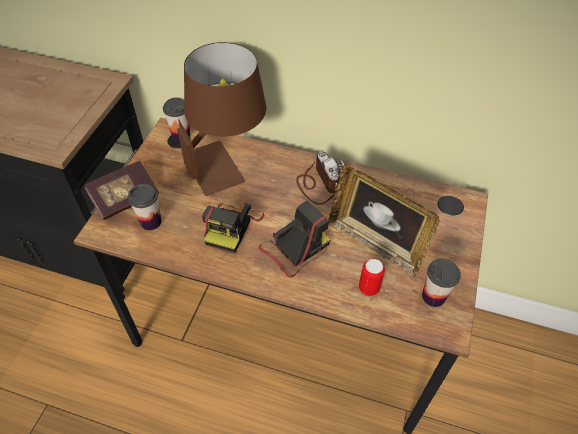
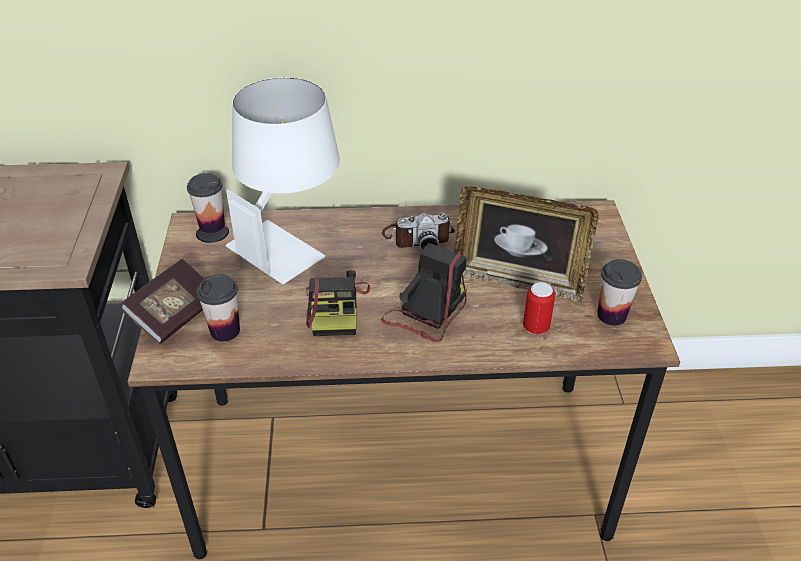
camera: 20 degrees left, 10 degrees down
brown table lamp [177,42,266,196] -> white table lamp [226,77,340,284]
camera [296,151,345,205] -> camera turned 120 degrees clockwise [382,213,455,249]

